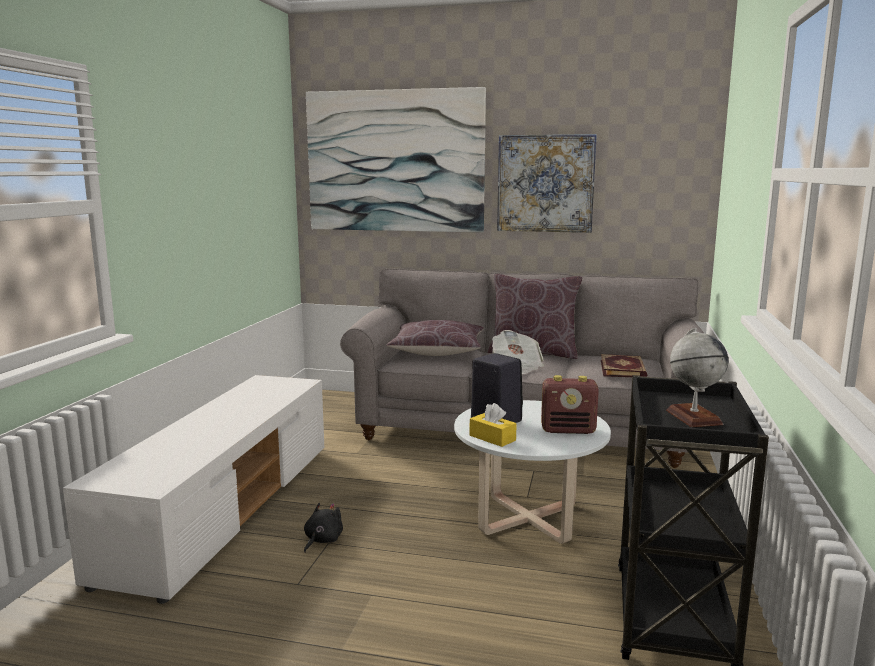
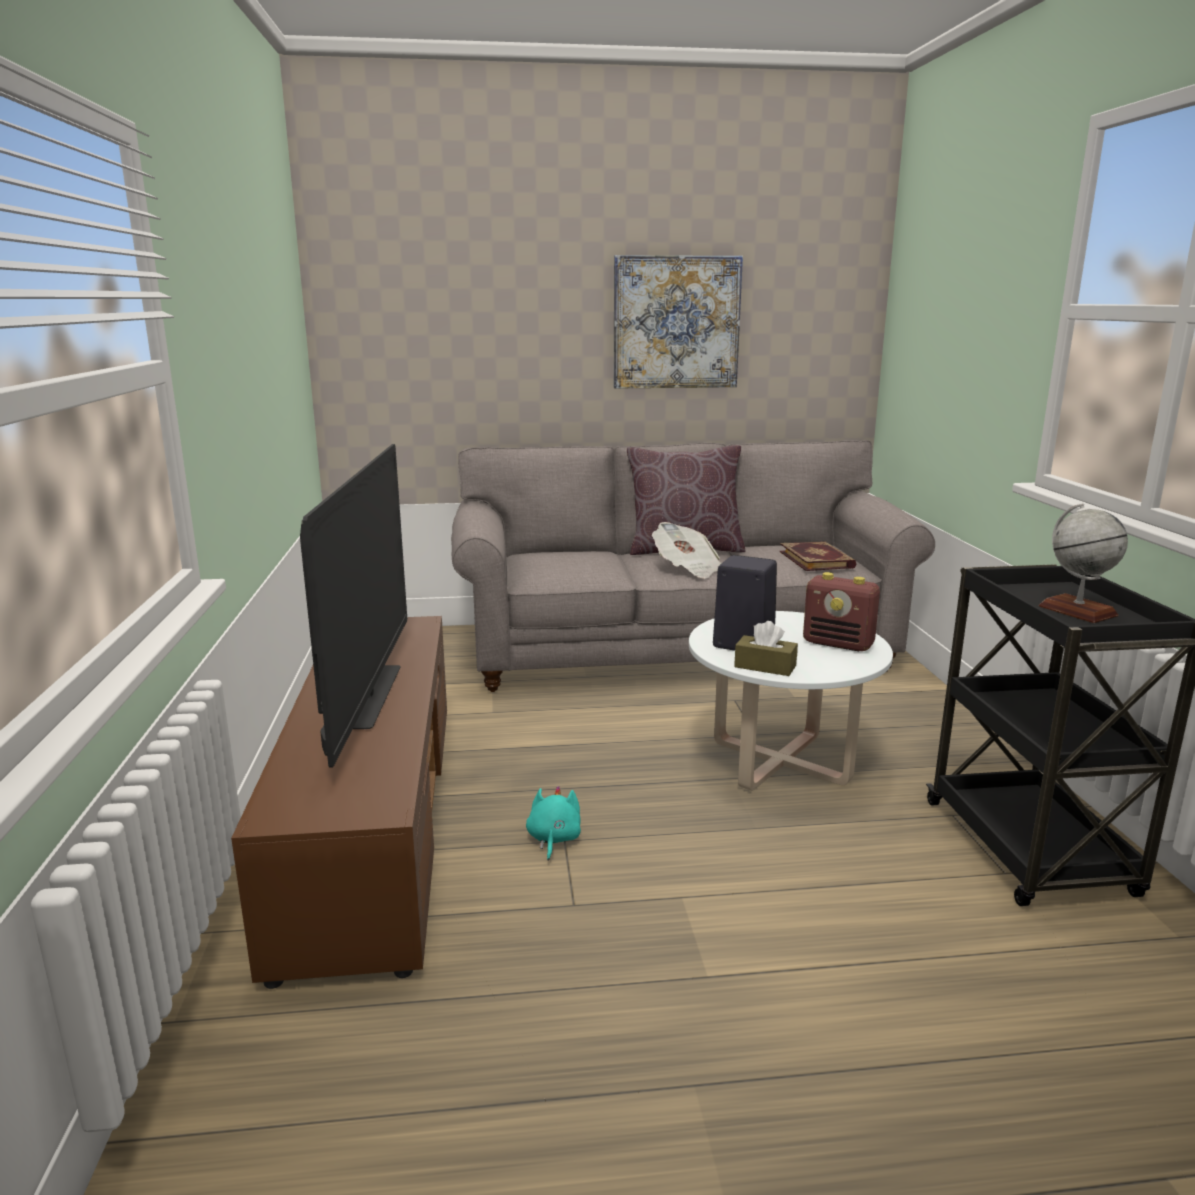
camera: 20 degrees left, 5 degrees up
white tv stand [63,375,324,604] -> brown tv stand [231,616,447,989]
black plush toy [304,503,343,553] -> turquoise plush toy [526,786,581,861]
picture [306,87,486,233] -> none
brown pillow [386,320,484,356] -> none
yellow tissue box [469,403,517,447] -> brown tissue box [734,621,798,676]
radio [541,375,599,434] -> radio turned 45 degrees clockwise [803,572,880,651]
none -> television [300,444,407,767]

